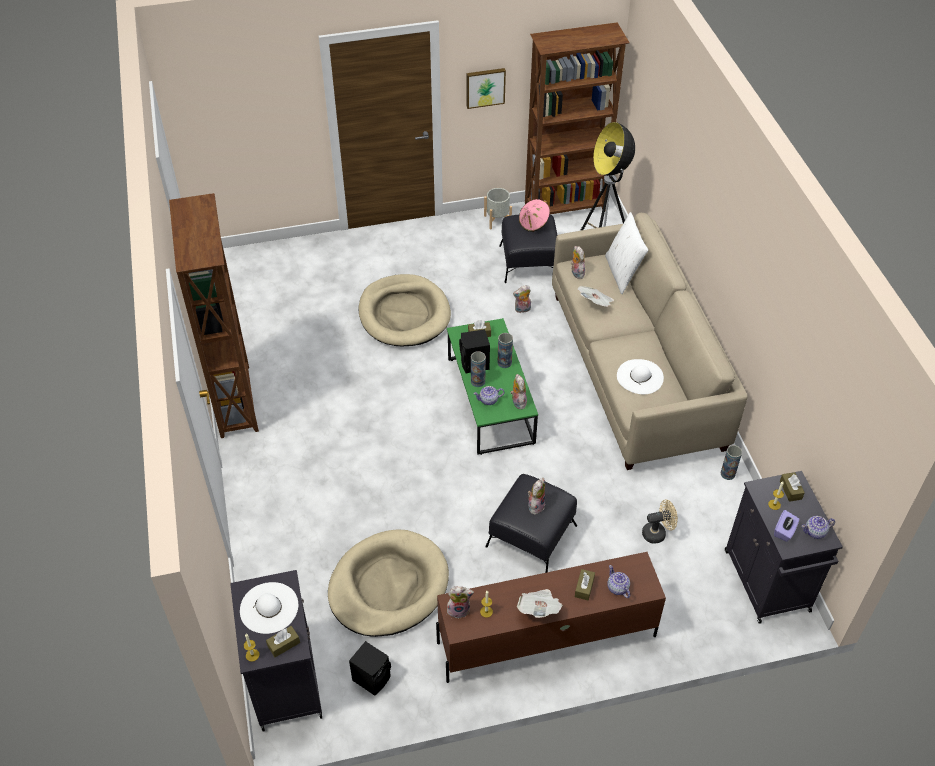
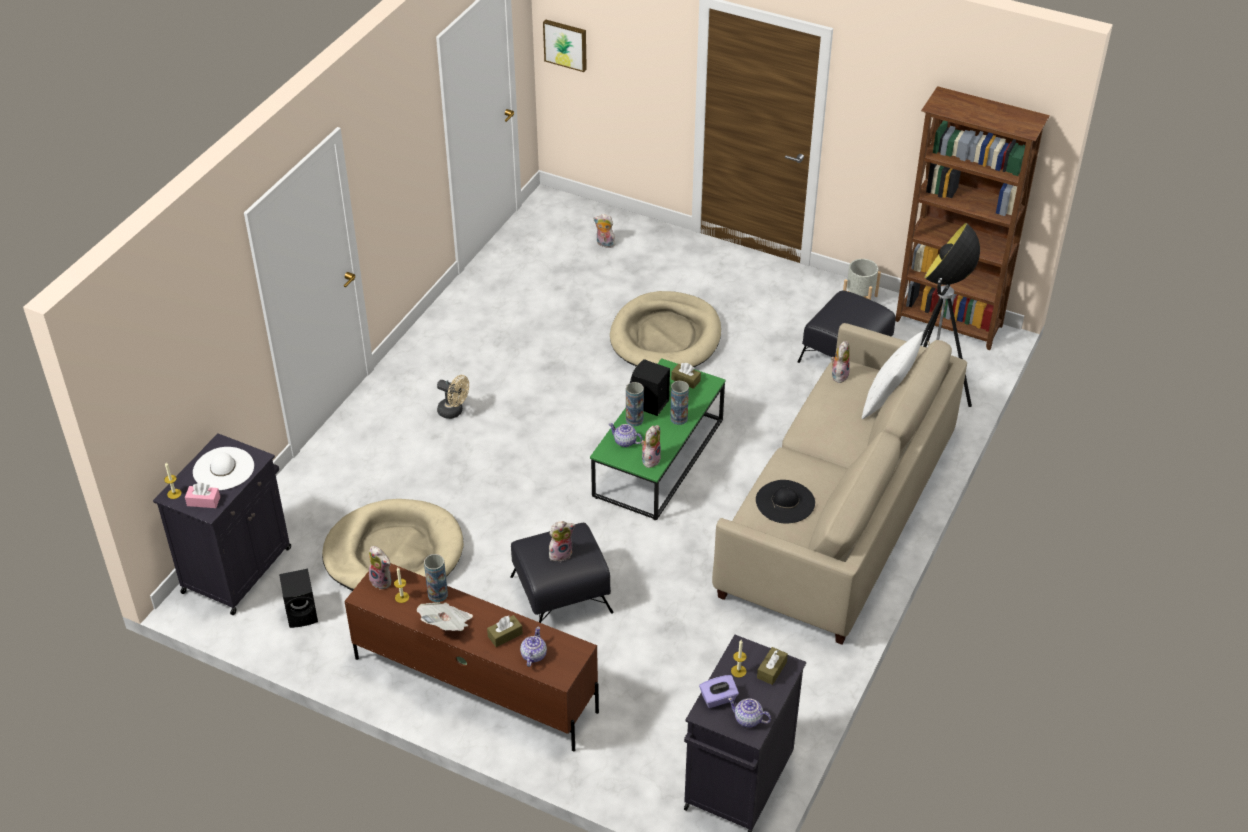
camera: 40 degrees right, 5 degrees down
brown bookcase [169,193,259,438] -> none
brown tissue box [266,626,300,657] -> pink tissue box [185,483,220,508]
picture [467,68,506,109] -> picture moved to [543,19,587,72]
plush toy [513,285,531,313] -> plush toy moved to [594,214,615,248]
pink hat [519,199,550,232] -> none
newspaper [578,286,614,307] -> none
white hat [617,359,664,394] -> black hat [756,480,815,523]
beige fan [642,500,678,544] -> beige fan moved to [437,375,469,419]
vase [721,445,742,480] -> vase moved to [424,554,448,602]

